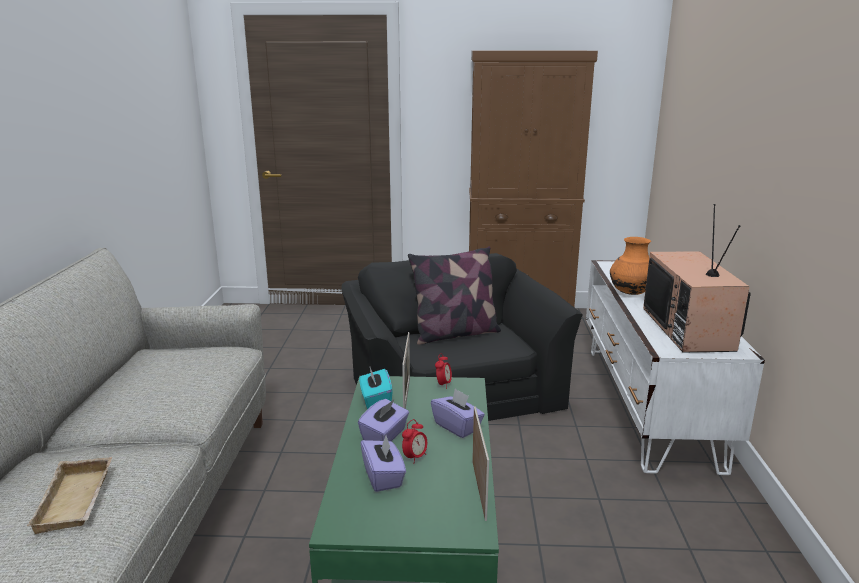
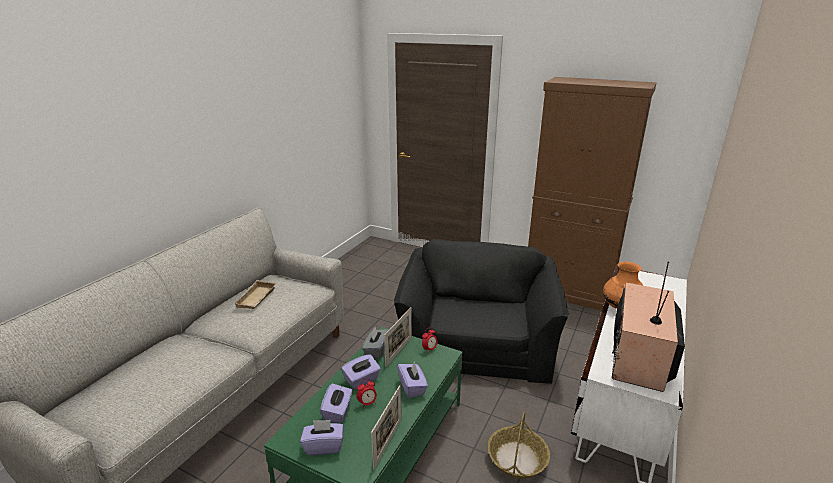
camera: 25 degrees right, 5 degrees up
beige tray [27,457,112,534] -> beige tray moved to [234,280,277,309]
turquoise tissue box [359,367,393,409] -> grey tissue box [362,327,389,359]
pillow [408,246,501,345] -> none
none -> purple tissue box [300,420,343,455]
none -> basket [488,412,550,479]

